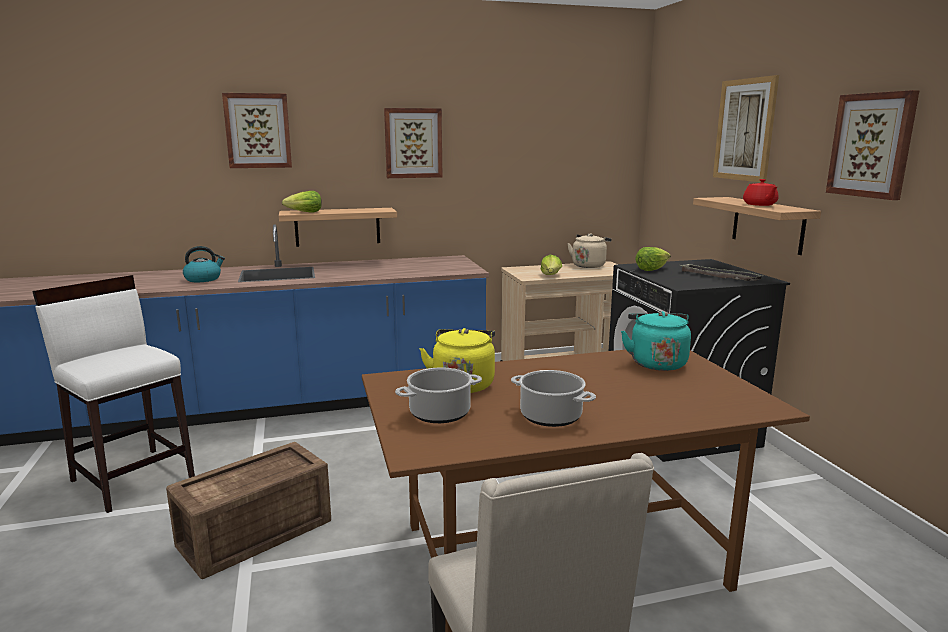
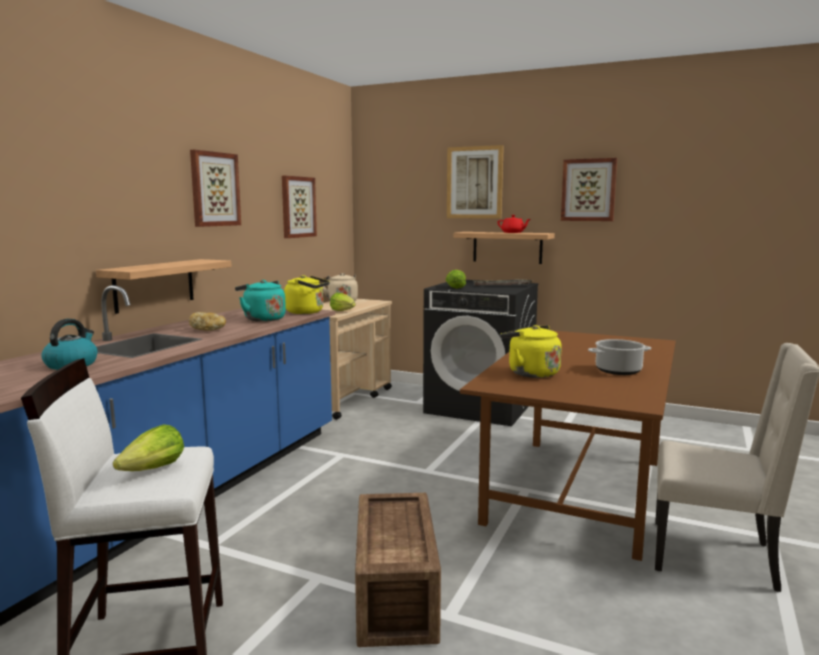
camera: 50 degrees left, 5 degrees down
picture [222,93,292,168] -> picture moved to [282,176,317,238]
lettuce [282,191,322,212] -> lettuce moved to [113,425,184,471]
cooking pot [395,368,482,423] -> none
turquoise kettle [621,311,691,371] -> turquoise kettle moved to [235,280,286,322]
none -> bread [189,312,226,331]
none -> yellow kettle [284,275,330,314]

